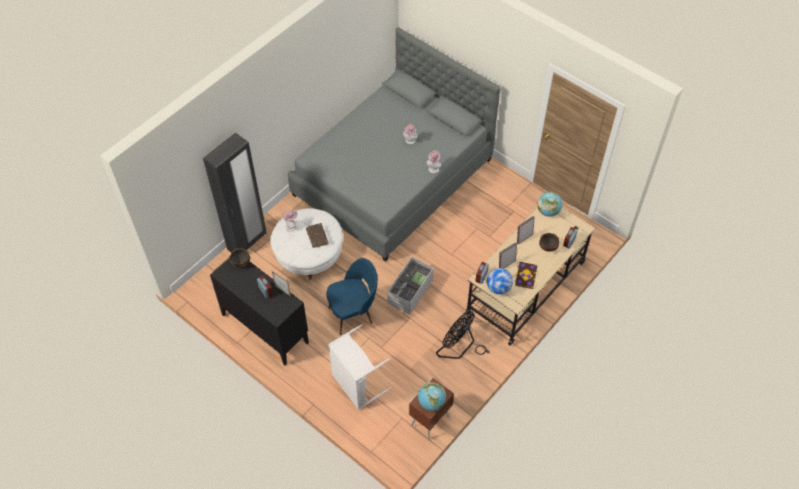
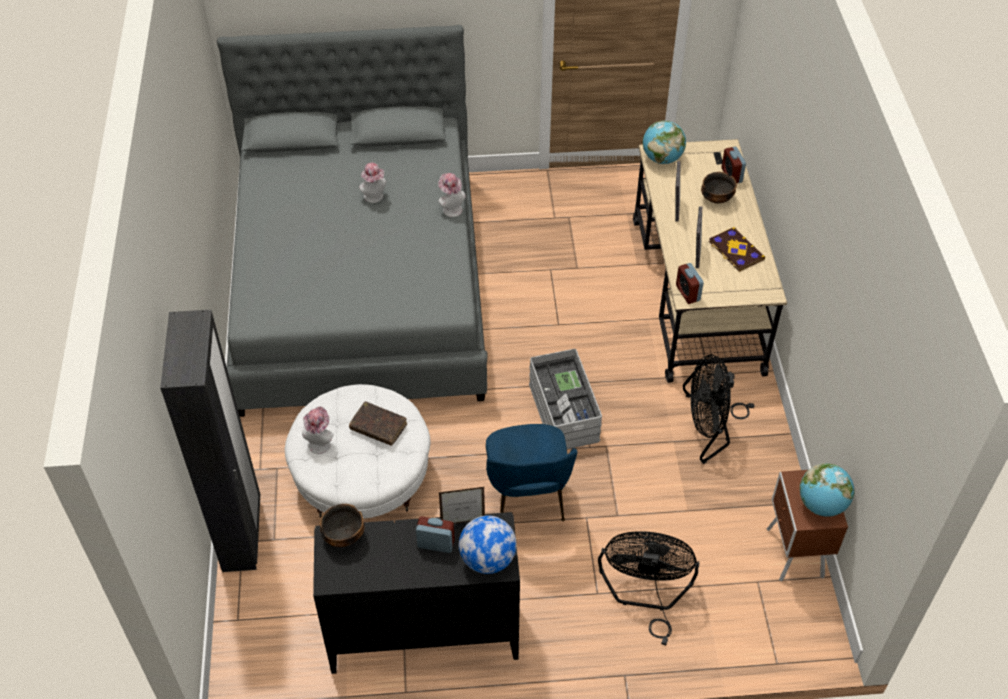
camera: 45 degrees left, 5 degrees down
blue chair [326,258,378,335] -> blue chair turned 150 degrees clockwise [486,424,577,521]
white laundry basket [328,324,391,410] -> black fan [598,531,699,645]
globe [487,268,513,294] -> globe moved to [459,515,517,574]

